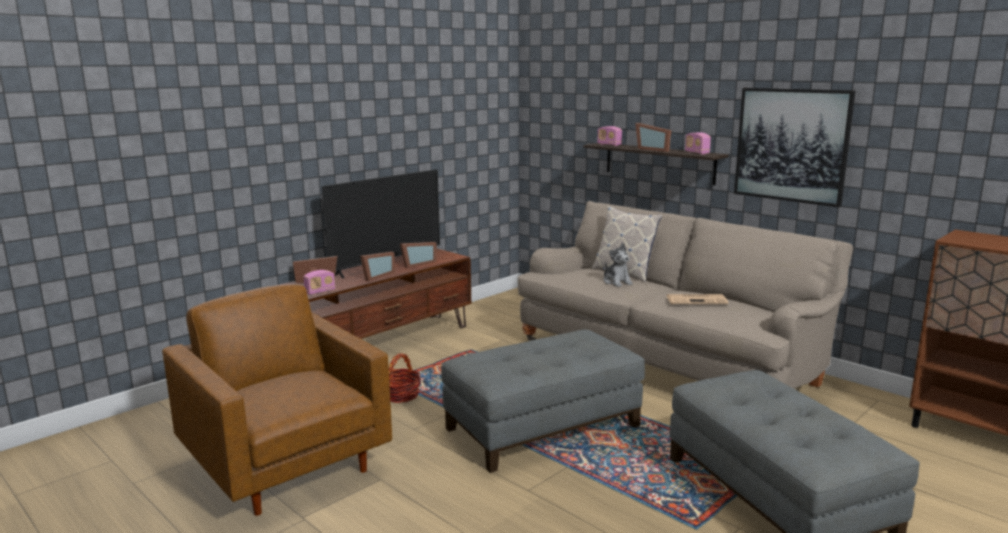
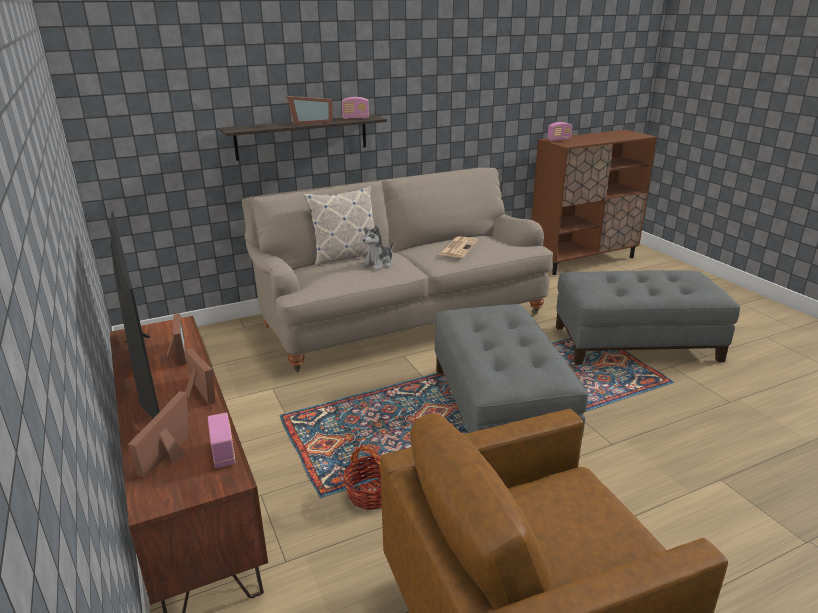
camera: 70 degrees left, 10 degrees up
radio [597,126,622,146] -> radio moved to [547,122,572,141]
plush toy [603,243,633,287] -> plush toy turned 135 degrees clockwise [362,225,393,270]
picture [734,88,856,208] -> none

